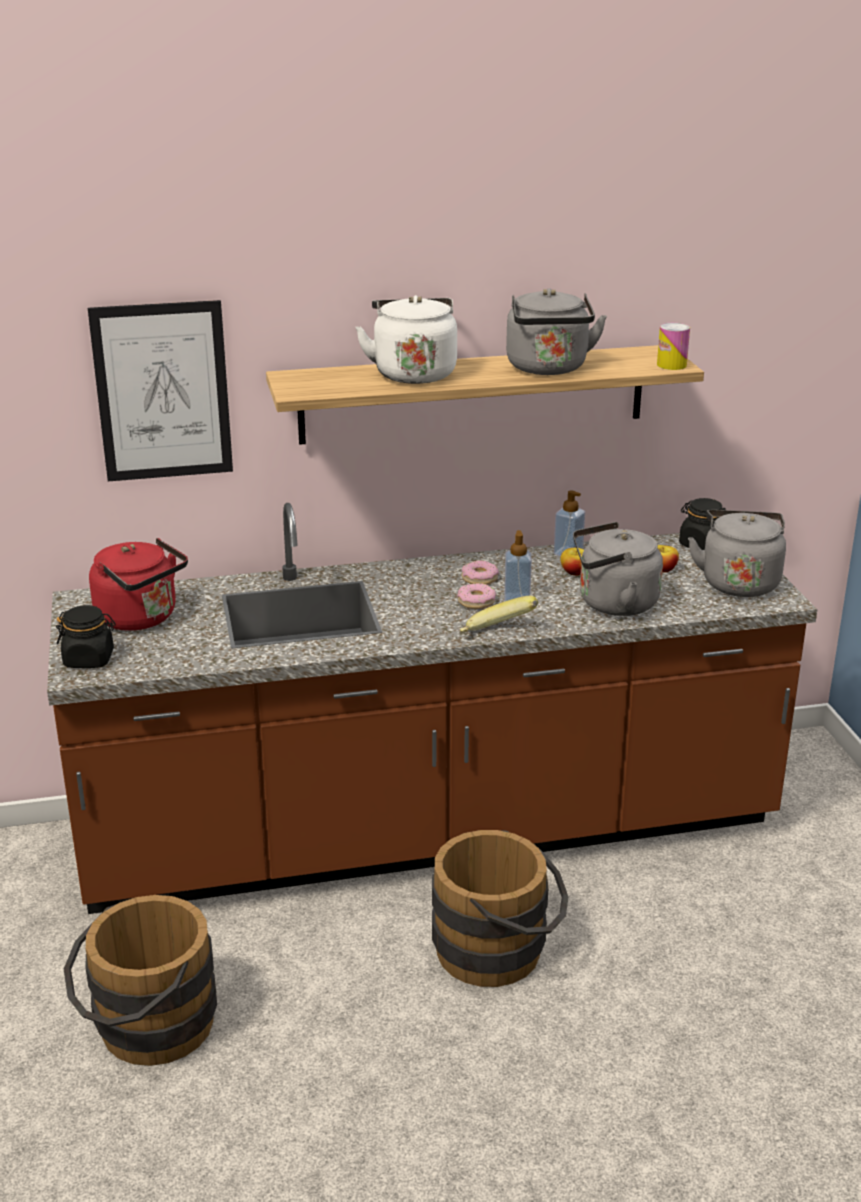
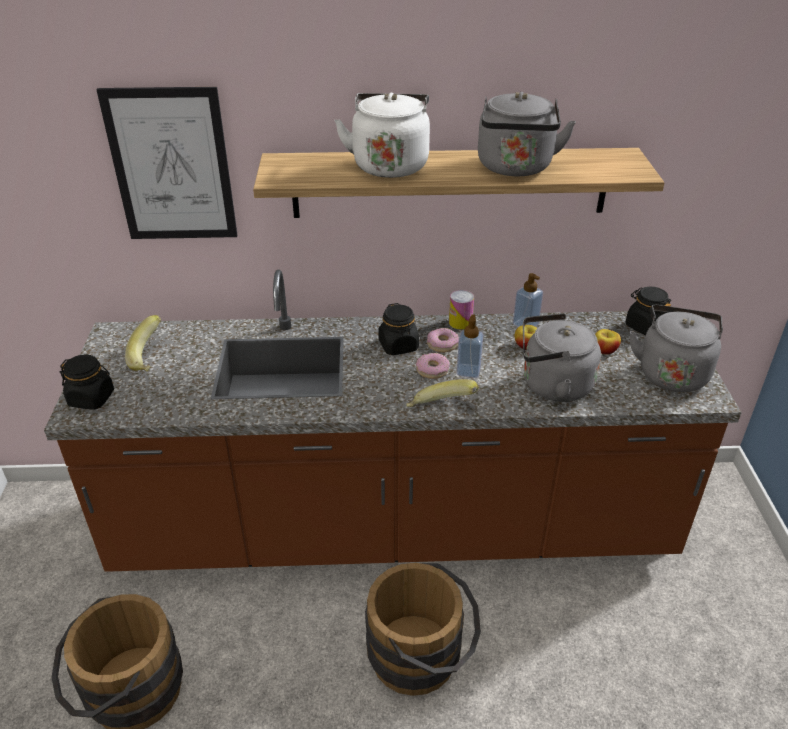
camera: 10 degrees right, 10 degrees up
red kettle [89,538,188,631] -> banana [125,315,161,371]
can [657,323,690,370] -> can moved to [449,290,474,330]
none -> black jar [378,303,419,355]

